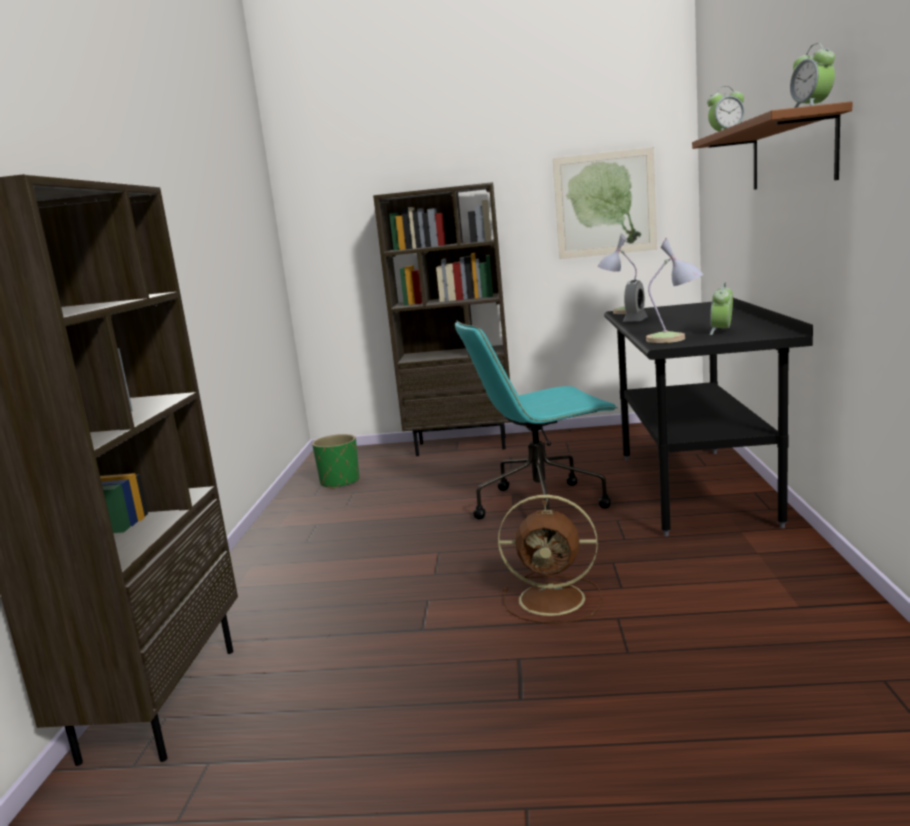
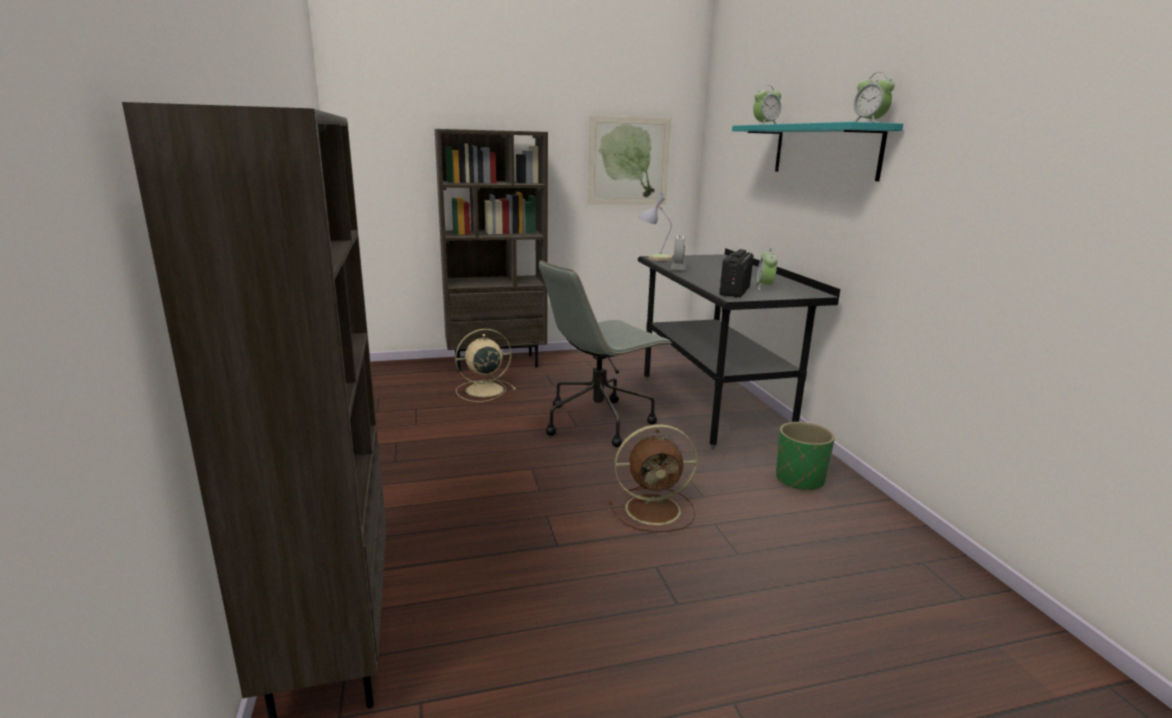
camera: 20 degrees left, 5 degrees up
green planter [312,434,359,489] -> green planter moved to [776,422,835,492]
turquoise office chair [455,321,618,520] -> grey office chair [539,260,672,447]
table lamp [646,237,703,343] -> radio [719,249,753,298]
brown shelf [692,101,852,190] -> turquoise shelf [732,122,903,181]
none -> beige fan [455,329,516,402]

